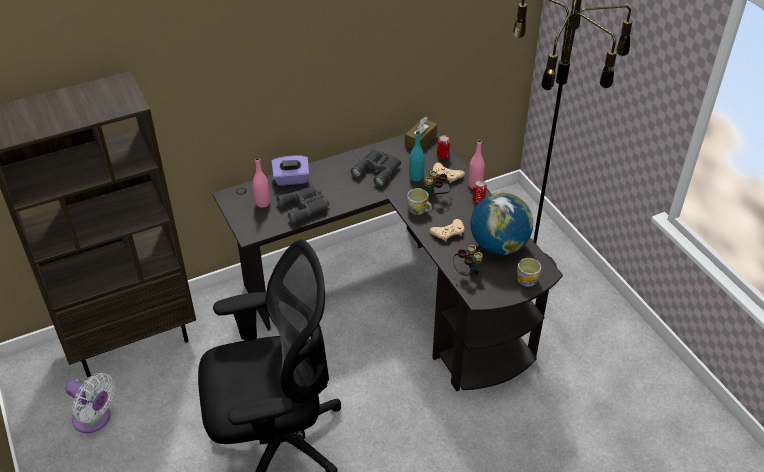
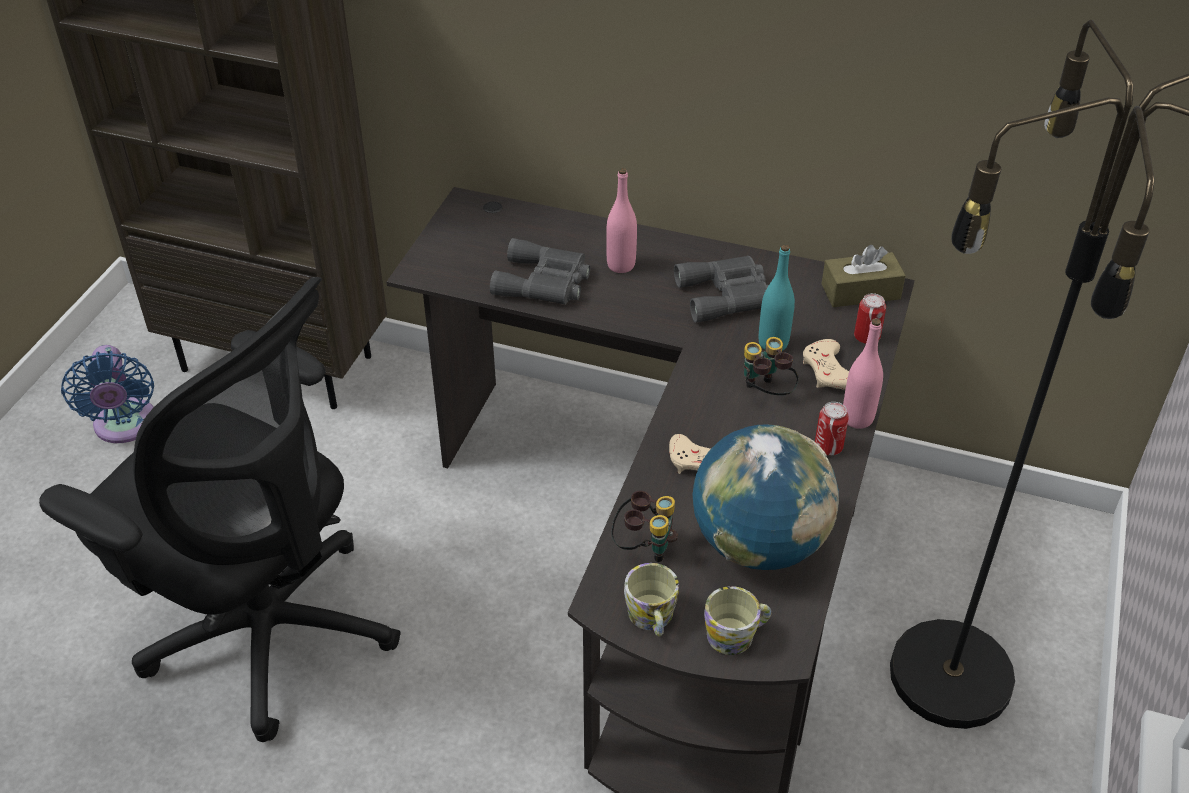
camera: 45 degrees right, 0 degrees up
white fan [65,373,115,433] -> blue fan [61,345,154,443]
pink bottle [253,157,270,208] -> pink bottle moved to [606,168,637,273]
purple tissue box [271,156,310,186] -> none
mug [407,188,432,215] -> mug moved to [624,563,679,637]

